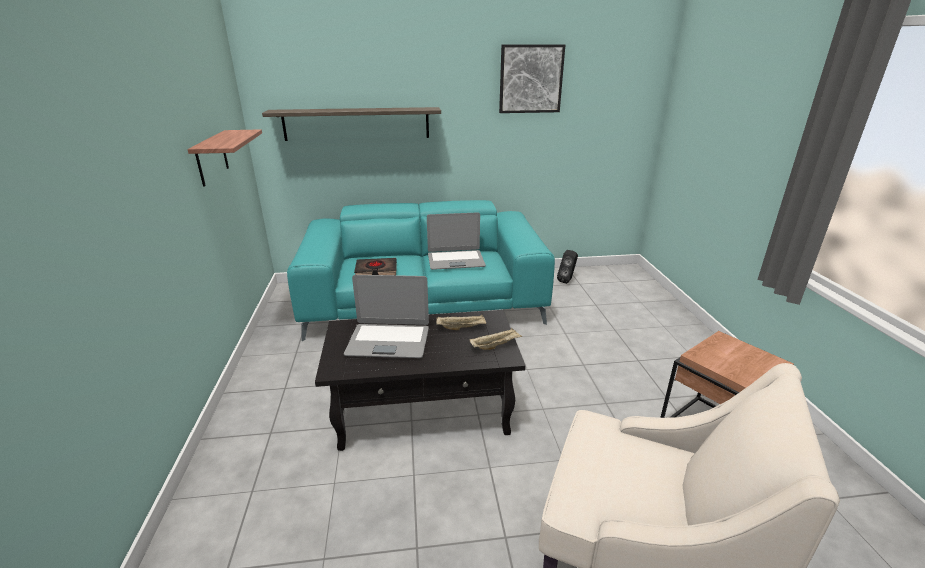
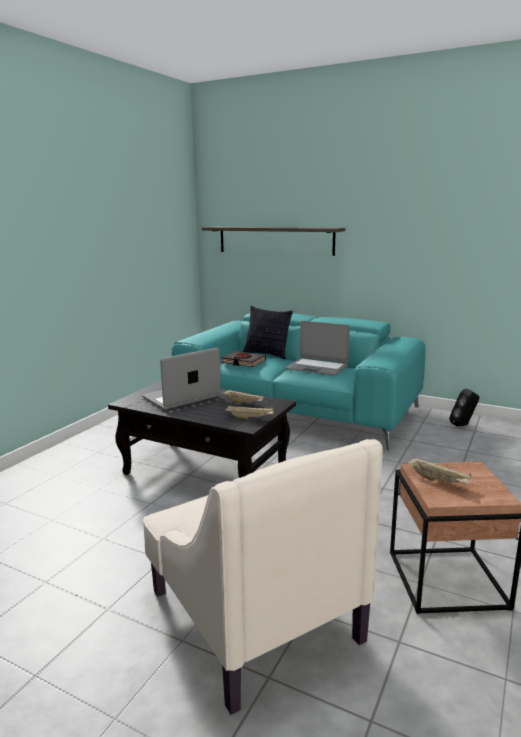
camera: 35 degrees right, 10 degrees down
shelf [187,129,262,187] -> none
laptop [344,275,429,358] -> laptop turned 105 degrees clockwise [142,348,221,410]
picture [499,44,565,113] -> none
none -> pillow [243,306,293,359]
none -> beige tray [407,457,472,484]

